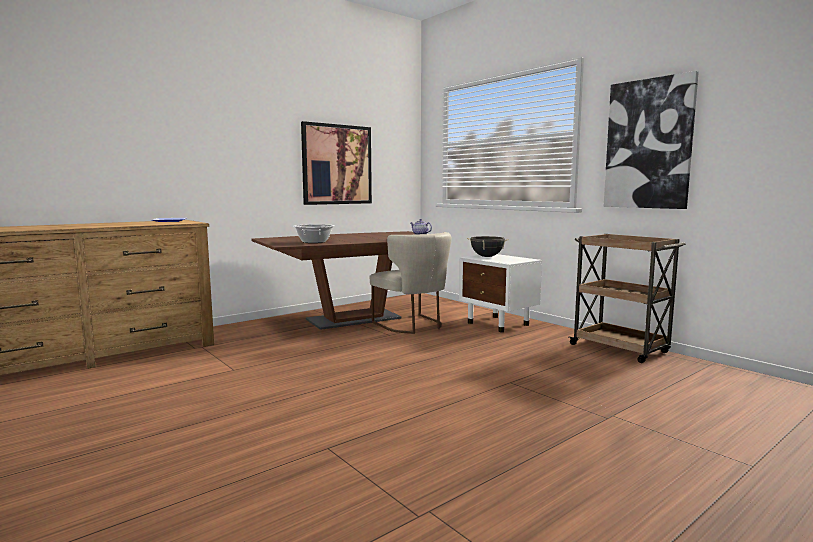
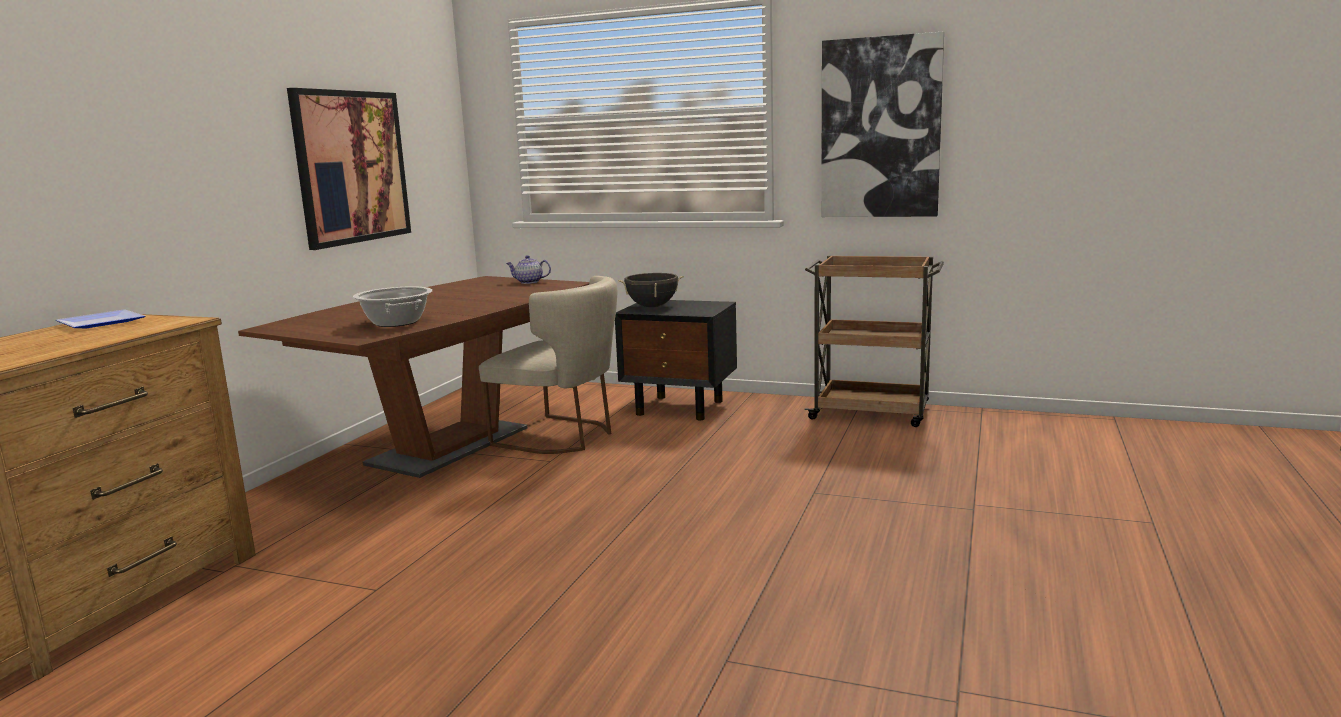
camera: 30 degrees left, 5 degrees up
white nightstand [459,254,542,332] -> black nightstand [615,300,737,420]

